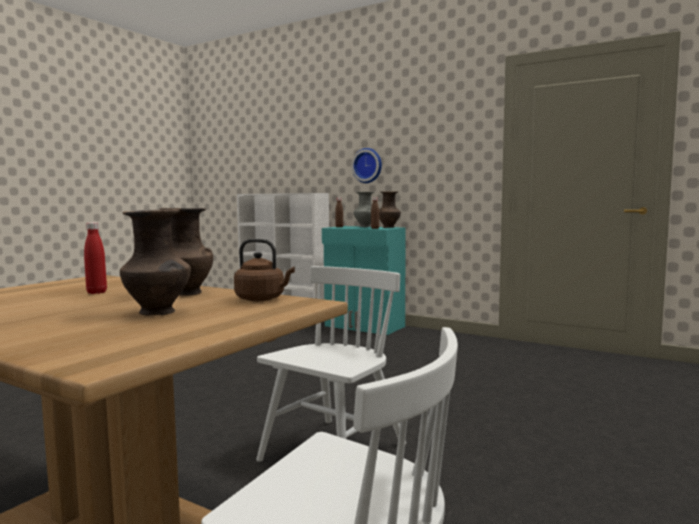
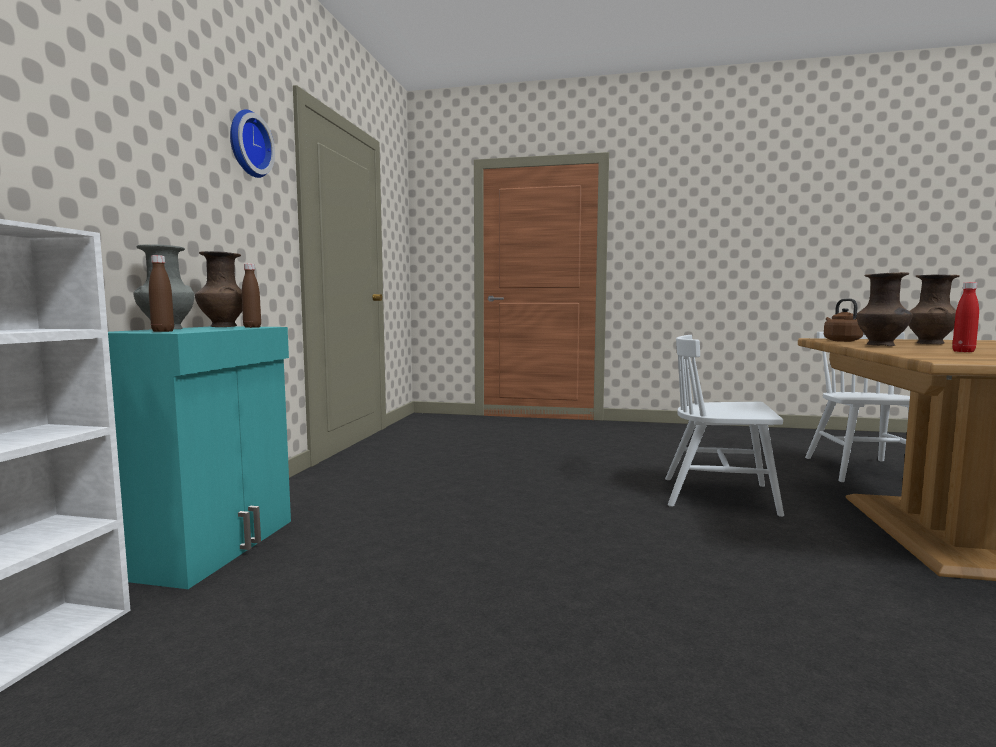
camera: 110 degrees left, 0 degrees up
wall clock [351,148,382,183] -> wall clock moved to [230,109,275,178]

